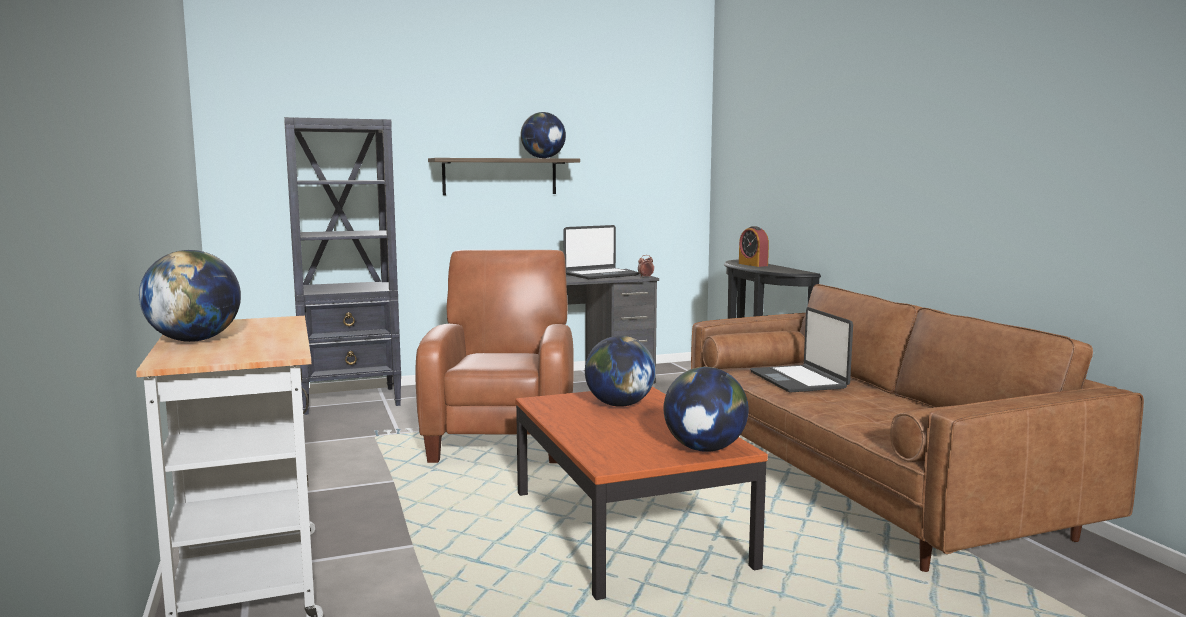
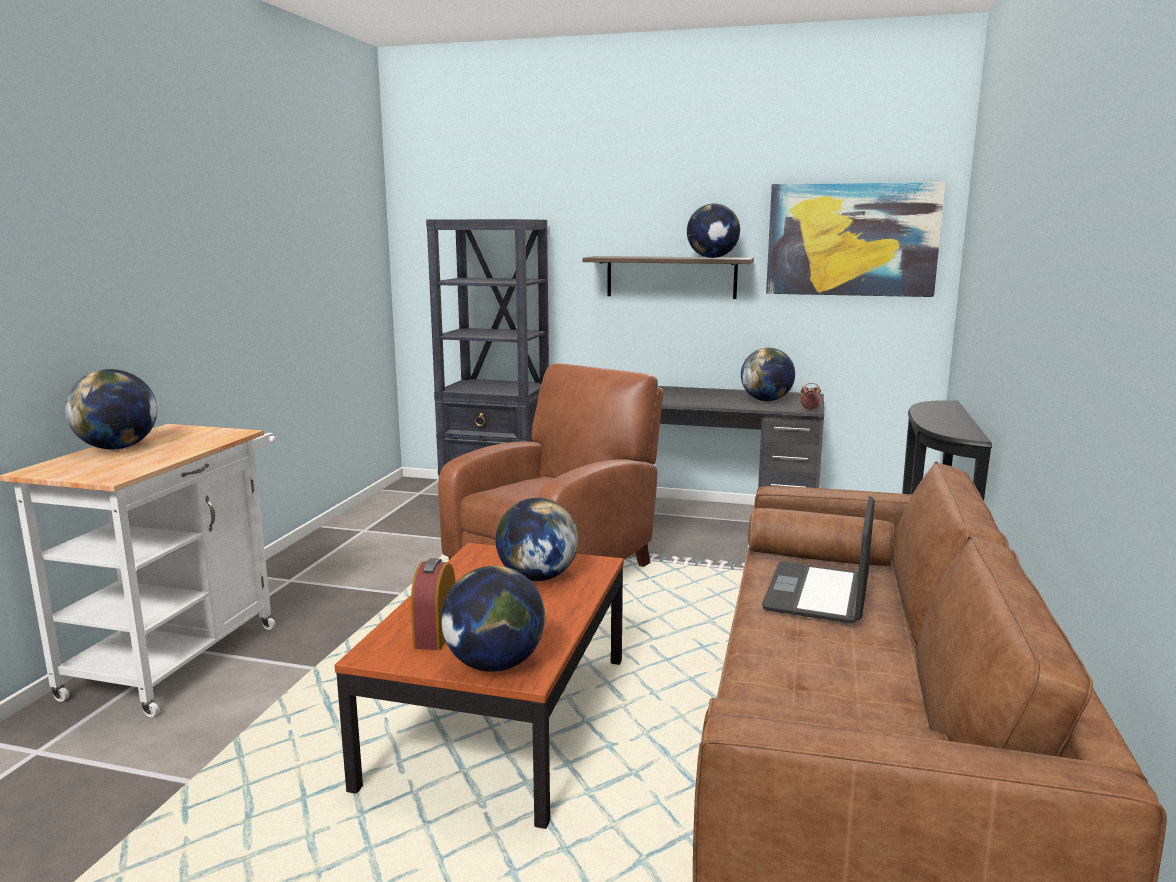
camera: 35 degrees right, 5 degrees up
laptop [564,225,639,279] -> globe [741,348,795,401]
alarm clock [739,226,769,267] -> alarm clock moved to [411,558,455,650]
none -> picture [766,182,946,297]

